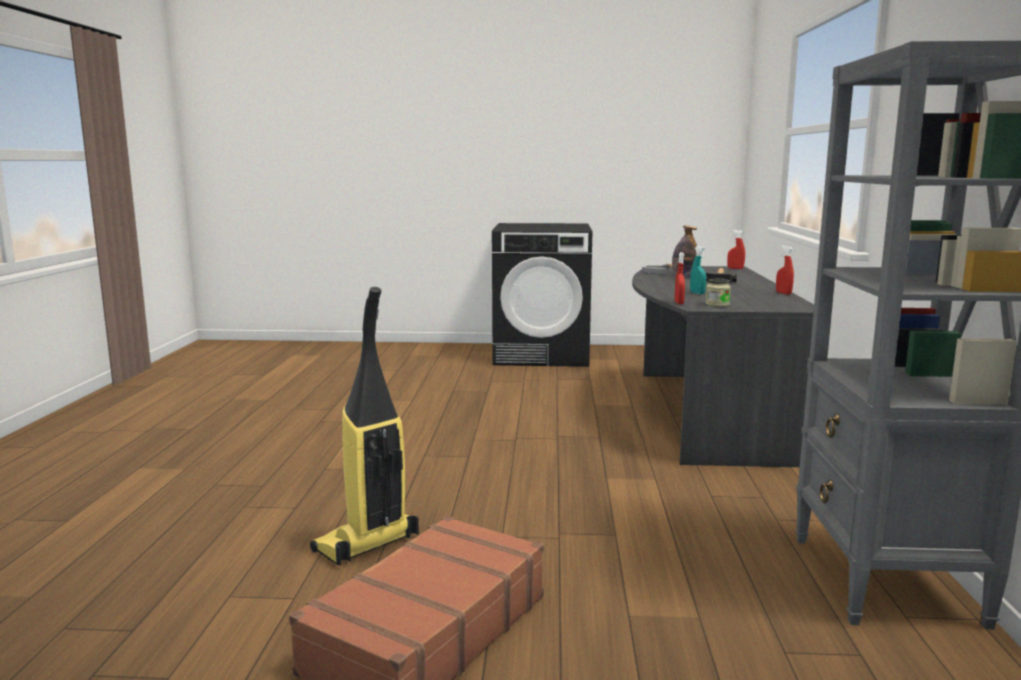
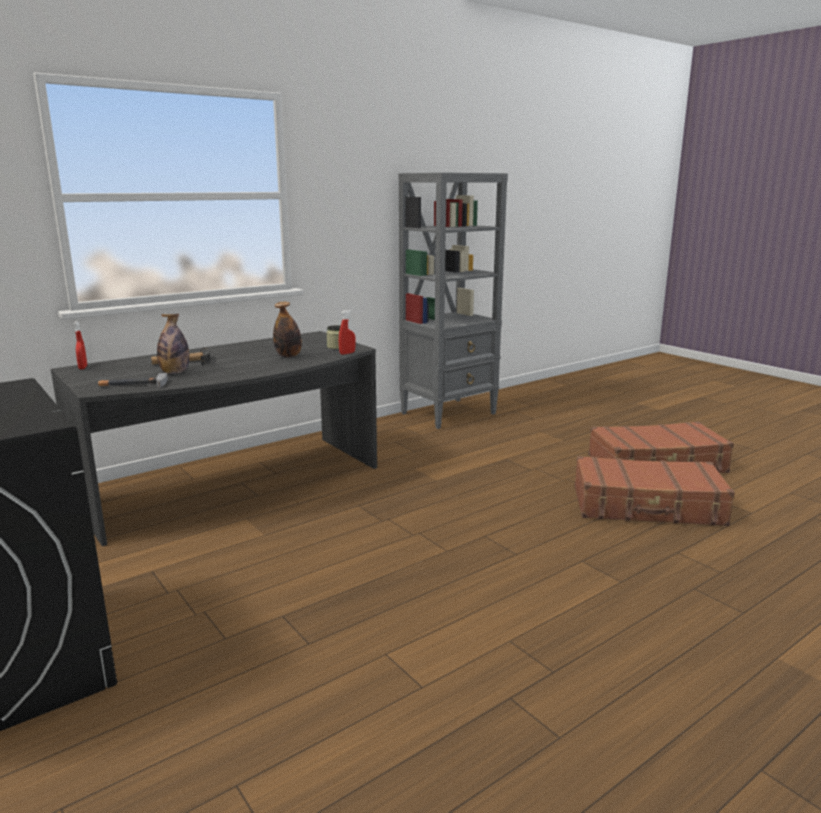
camera: 130 degrees left, 5 degrees up
vacuum cleaner [310,287,419,566] -> brown suitcase [574,456,735,526]
turquoise spray bottle [690,246,706,294] -> bottle [273,302,302,357]
red spray bottle [776,246,794,295] -> none

